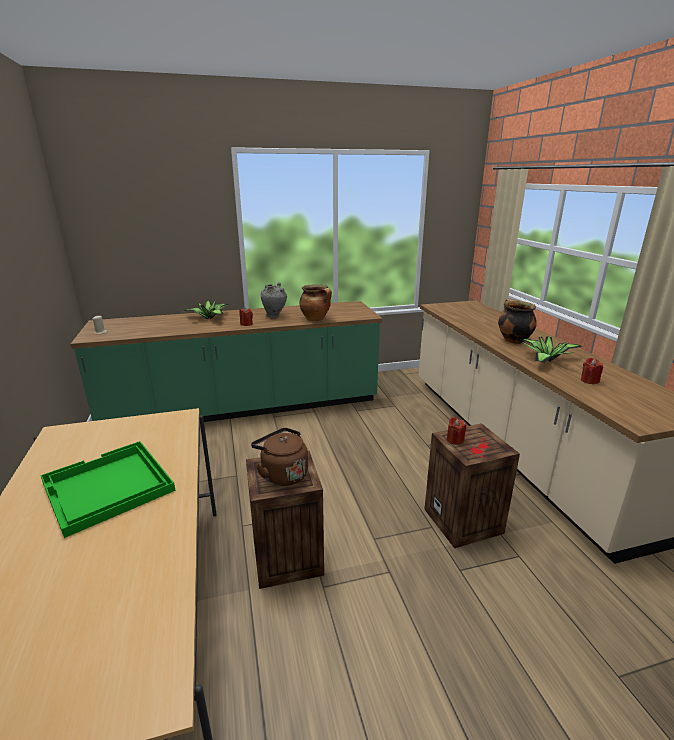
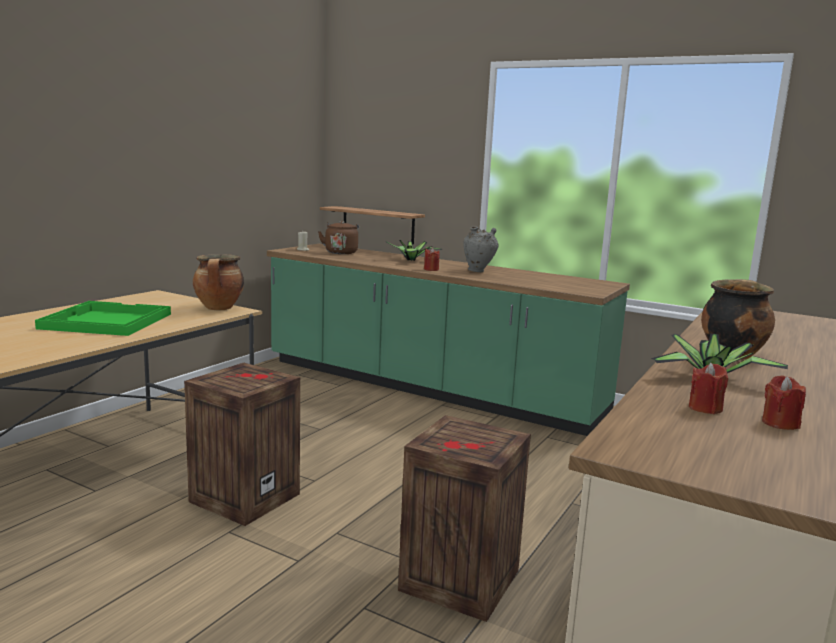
camera: 45 degrees right, 10 degrees down
brown kettle [251,428,308,486] -> brown kettle moved to [318,221,359,254]
cooking pot [299,284,332,321] -> cooking pot moved to [193,254,244,310]
red candle [447,417,466,445] -> red candle moved to [762,375,806,430]
none -> shelf [320,206,425,245]

